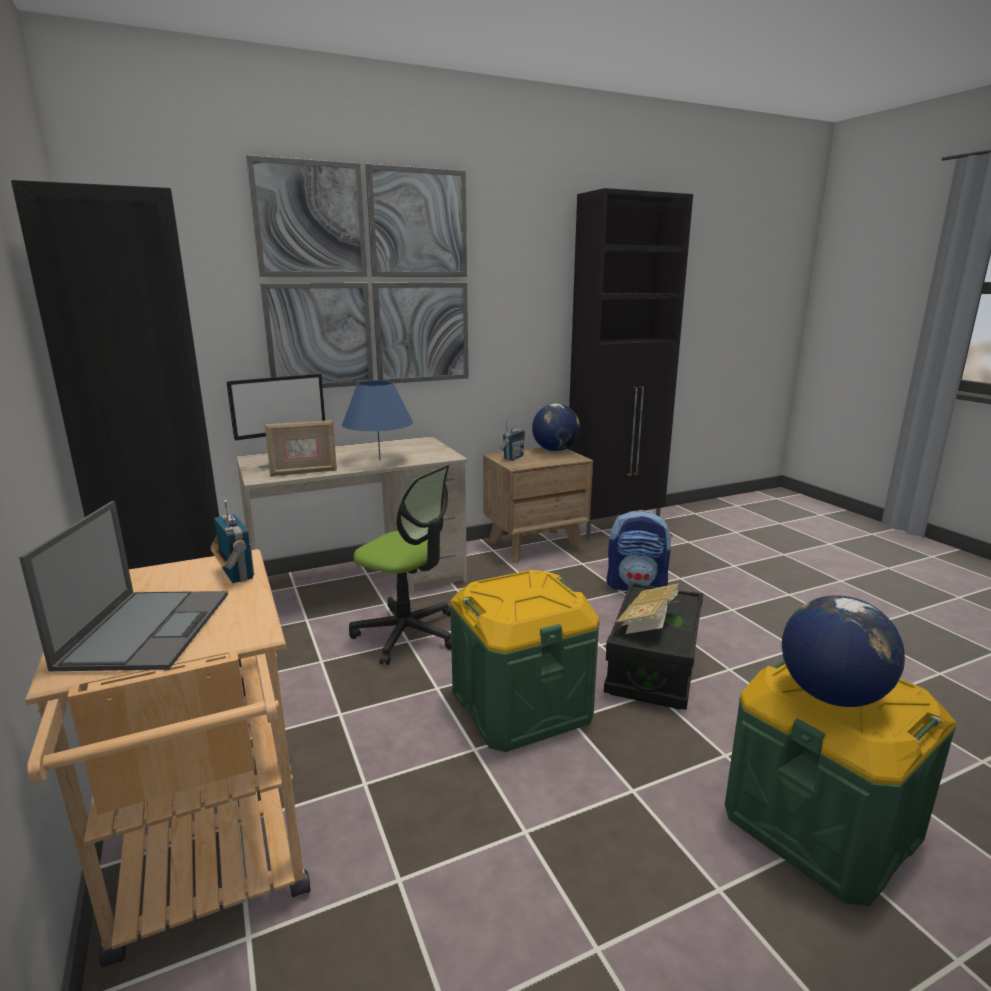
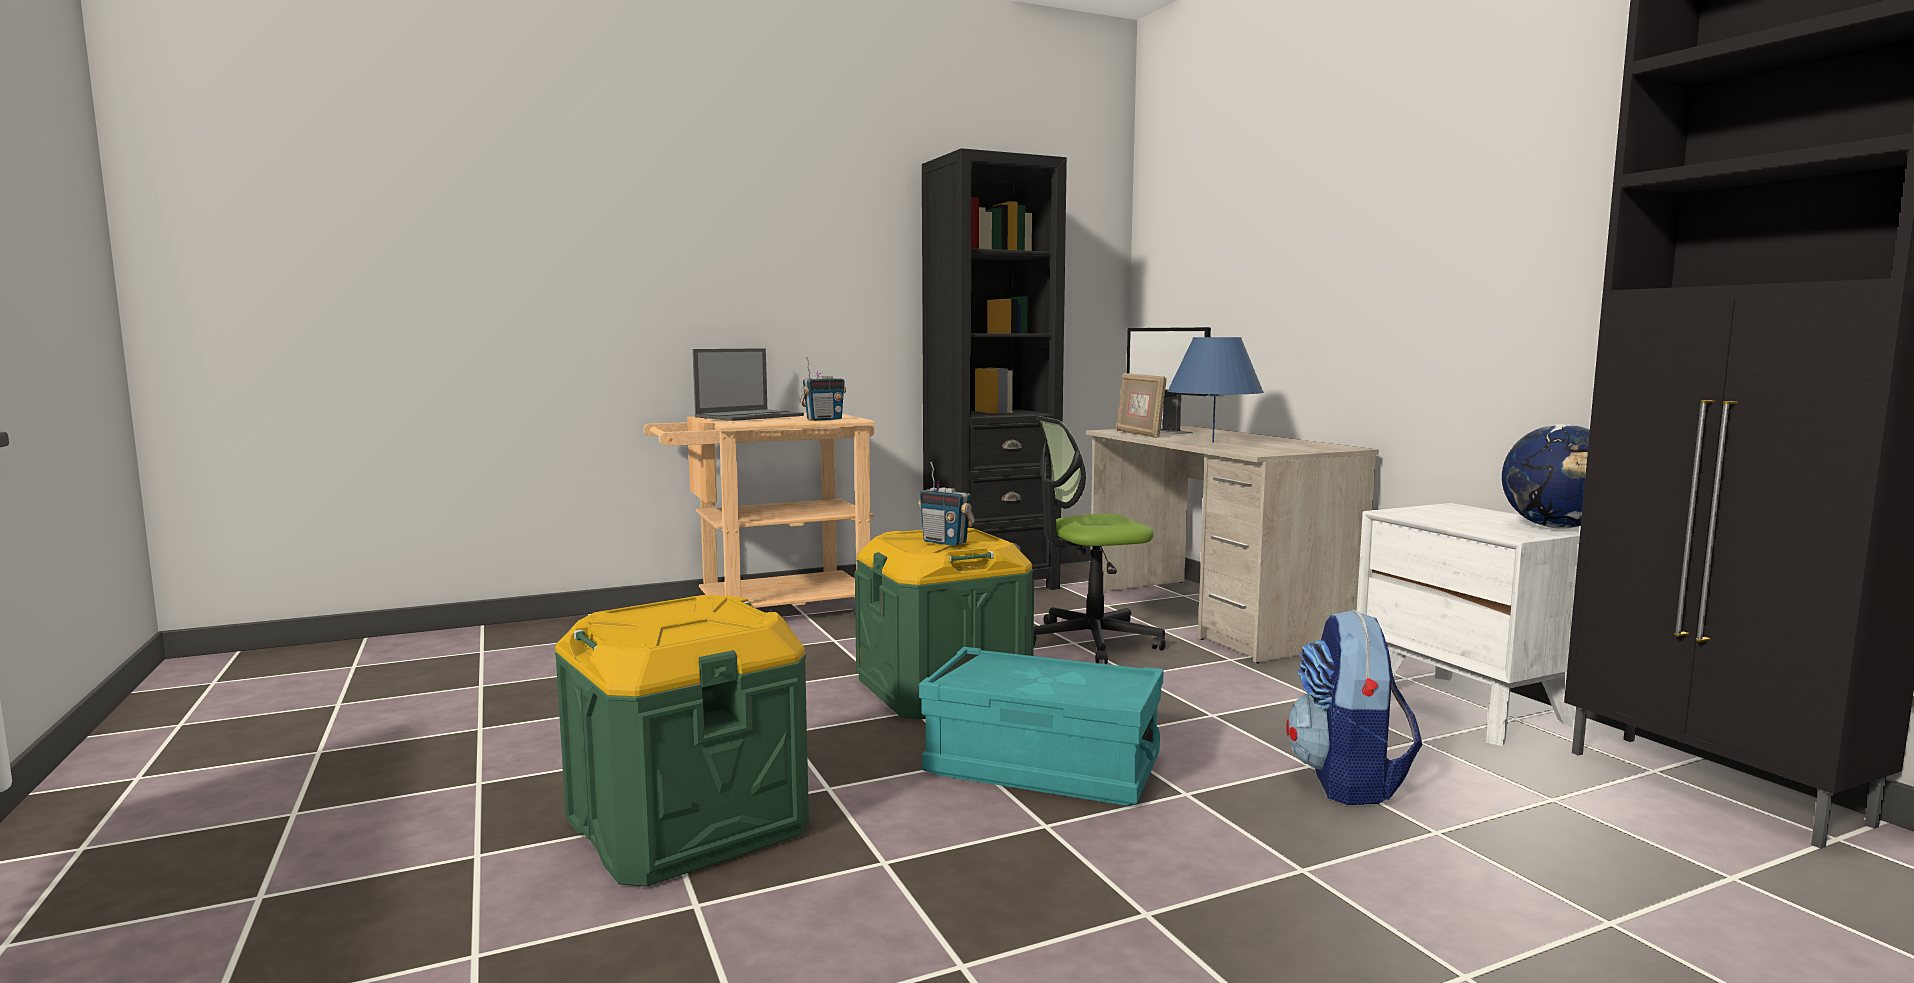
camera: 90 degrees right, 10 degrees down
laptop [19,501,228,671] -> laptop turned 45 degrees counterclockwise [692,348,804,421]
picture [246,155,469,388] -> none
office chair [349,465,451,665] -> office chair turned 45 degrees clockwise [1033,416,1166,664]
brown nightstand [483,448,593,563] -> white nightstand [1357,503,1581,746]
radio [500,419,525,460] -> radio moved to [919,462,975,546]
black storage box [604,582,703,710] -> turquoise storage box [919,647,1164,806]
book [616,583,679,634] -> none
globe [782,595,905,707] -> none

